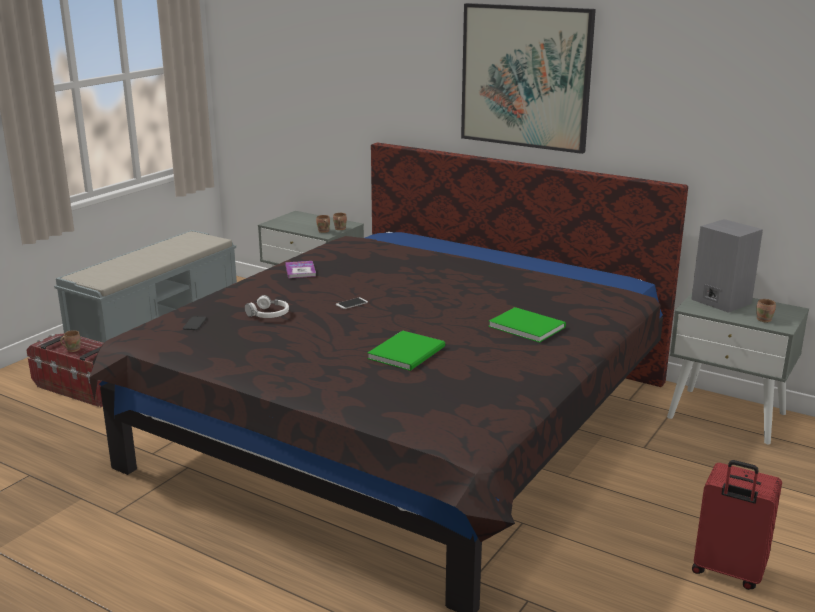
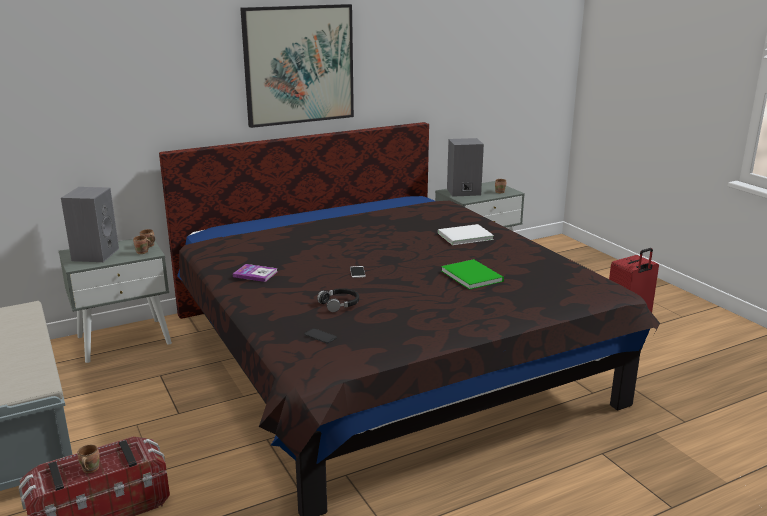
camera: 60 degrees left, 0 degrees up
white headphones [245,295,289,318] -> black headphones [317,288,359,312]
green book [488,307,566,343] -> white book [438,224,494,245]
none -> grey speaker [61,187,119,262]

